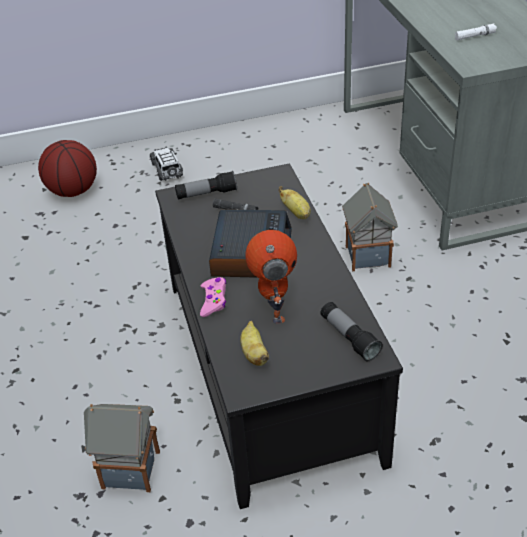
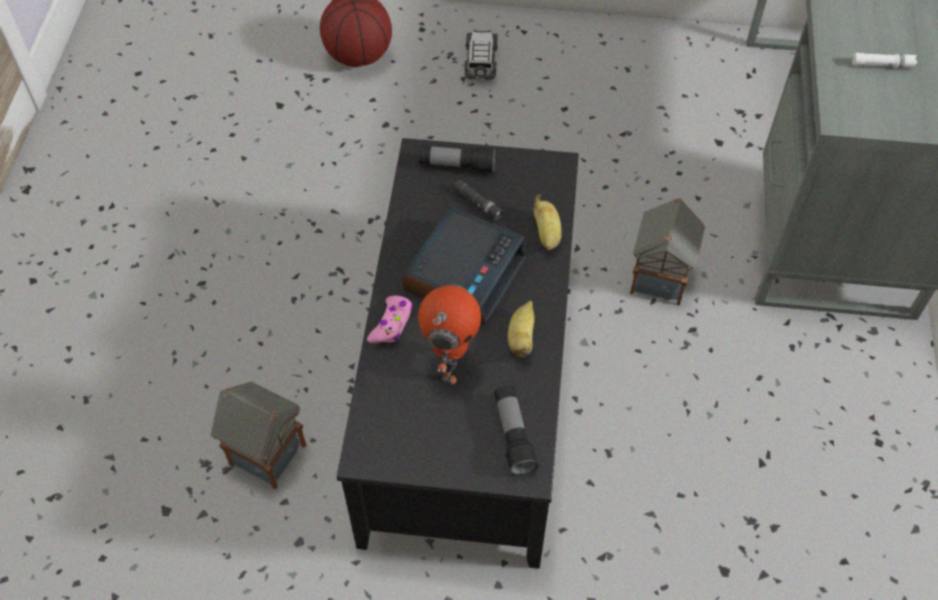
camera: 20 degrees right, 15 degrees up
banana [240,321,269,366] -> banana moved to [508,301,535,357]

